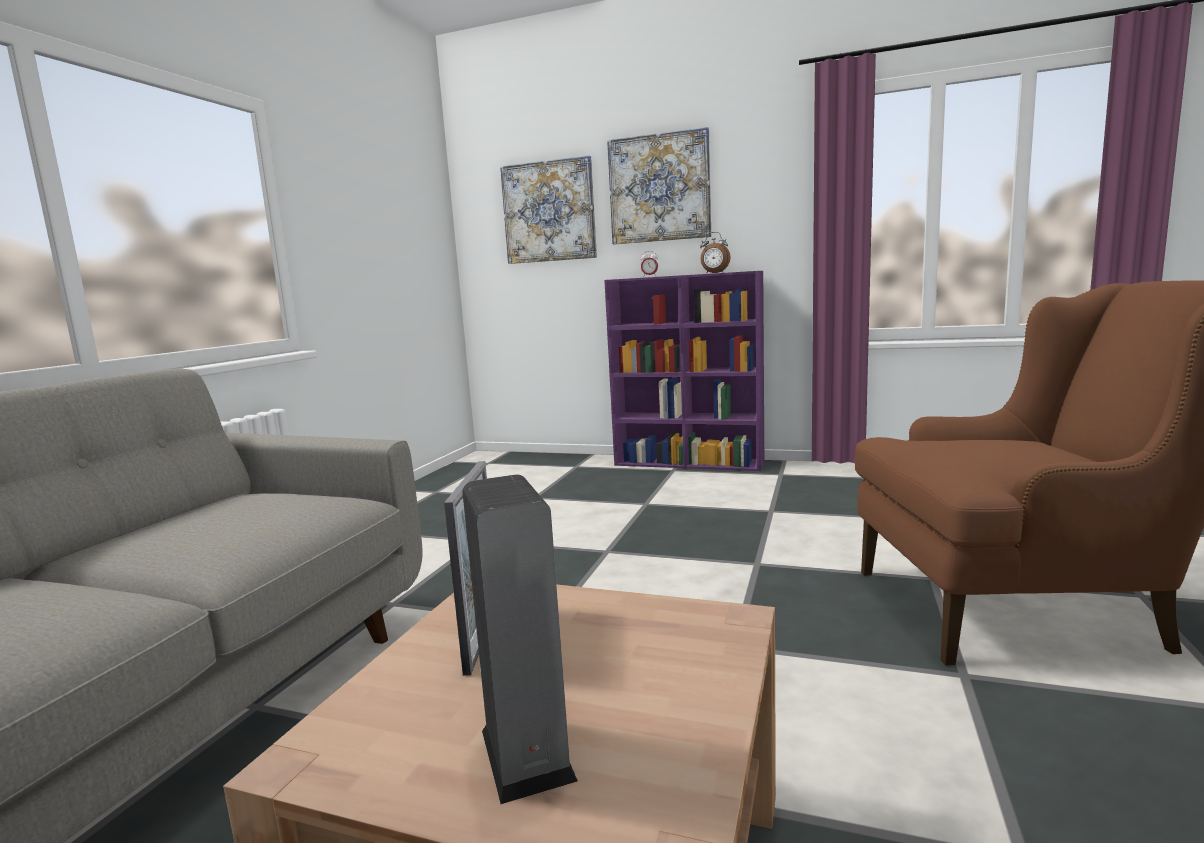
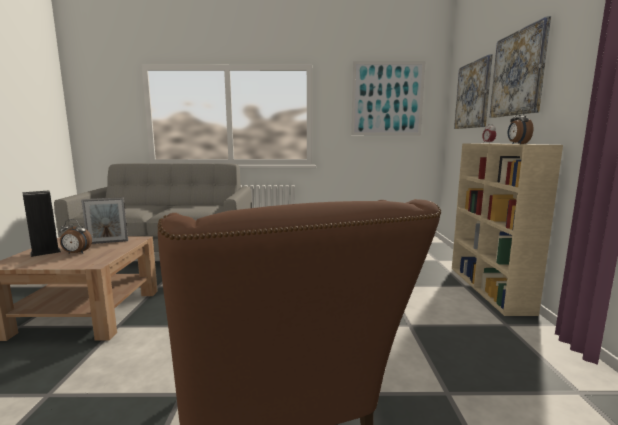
camera: 70 degrees right, 0 degrees up
purple bookcase [604,271,764,471] -> beige bookcase [452,143,563,316]
none -> alarm clock [59,219,92,254]
none -> picture [351,61,425,135]

